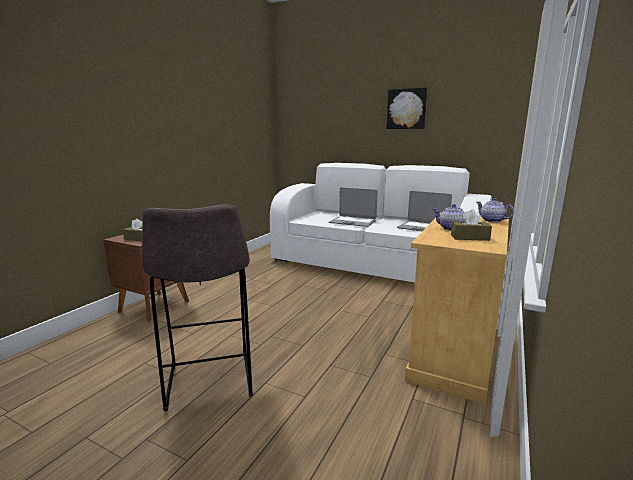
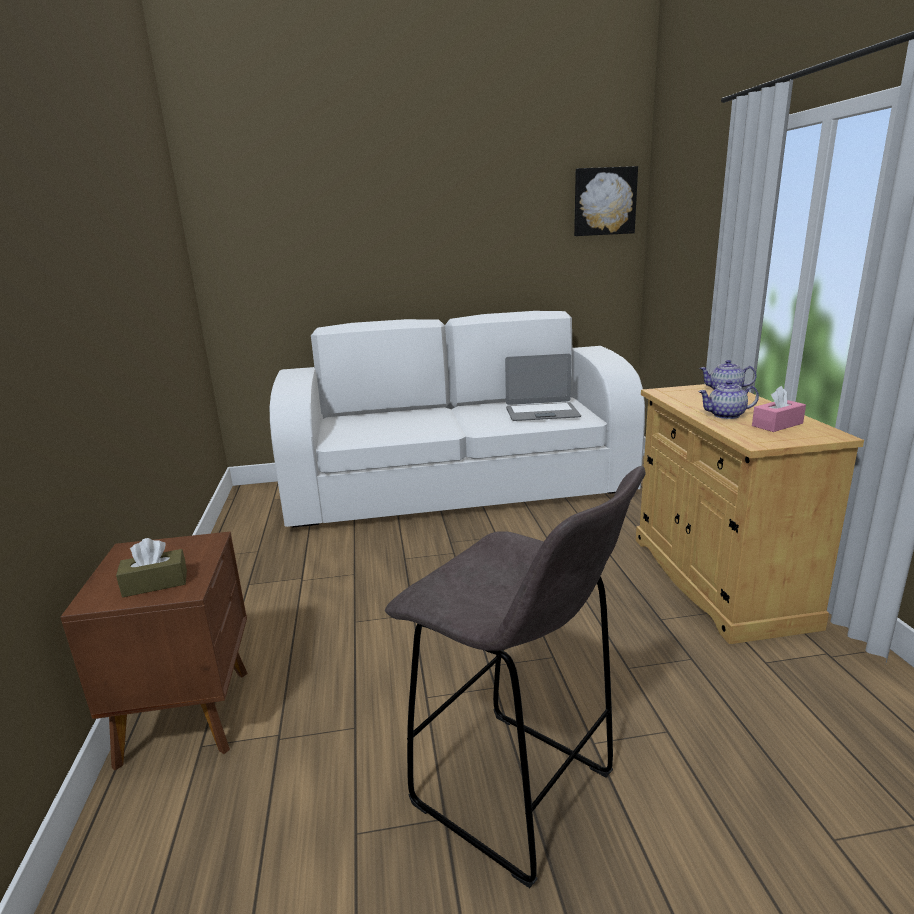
camera: 35 degrees left, 5 degrees up
laptop [329,188,378,227] -> none
picture [386,87,428,129] -> picture moved to [574,166,638,236]
brown tissue box [451,209,492,241] -> pink tissue box [752,386,806,432]

